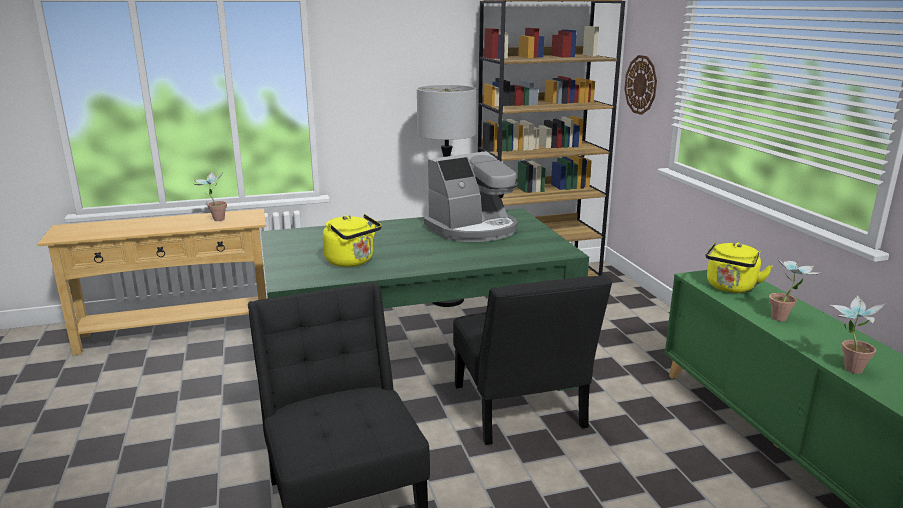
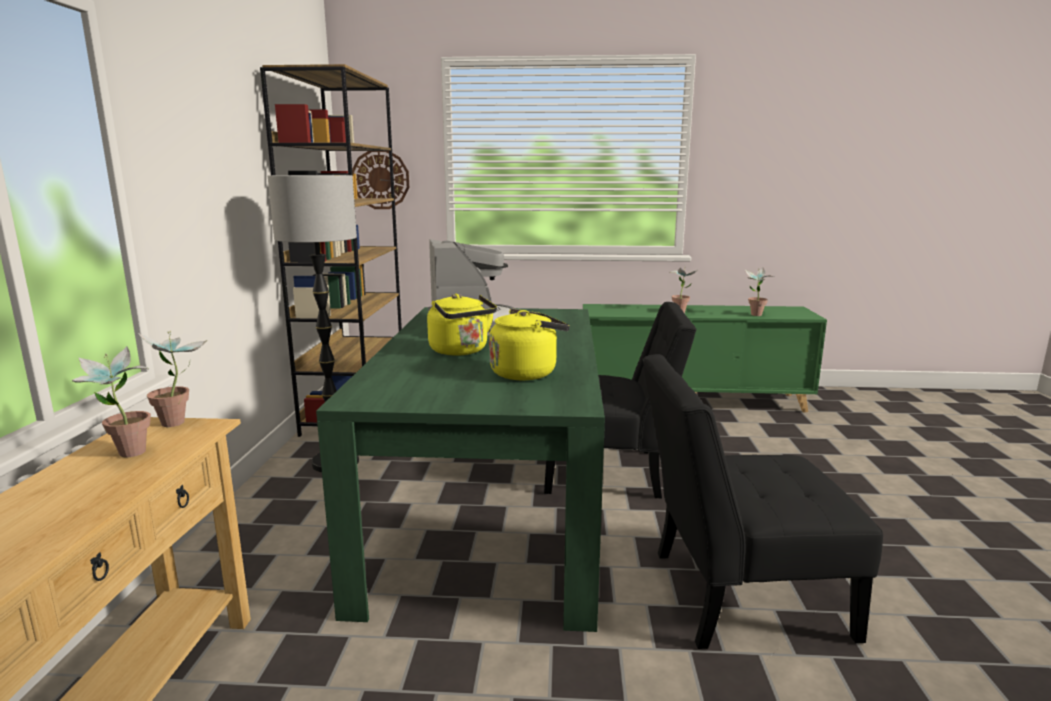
camera: 70 degrees left, 5 degrees down
yellow kettle [706,242,773,293] -> yellow kettle moved to [427,294,497,356]
none -> potted plant [138,331,207,427]

